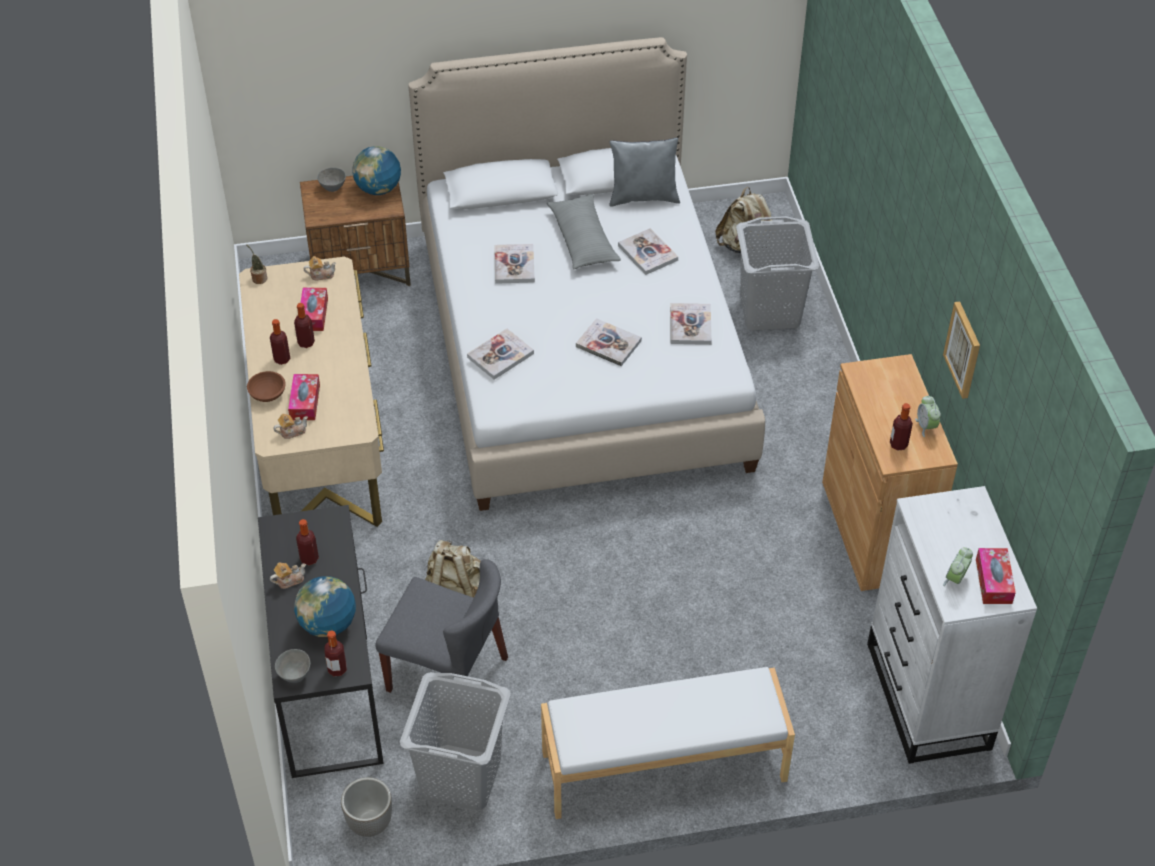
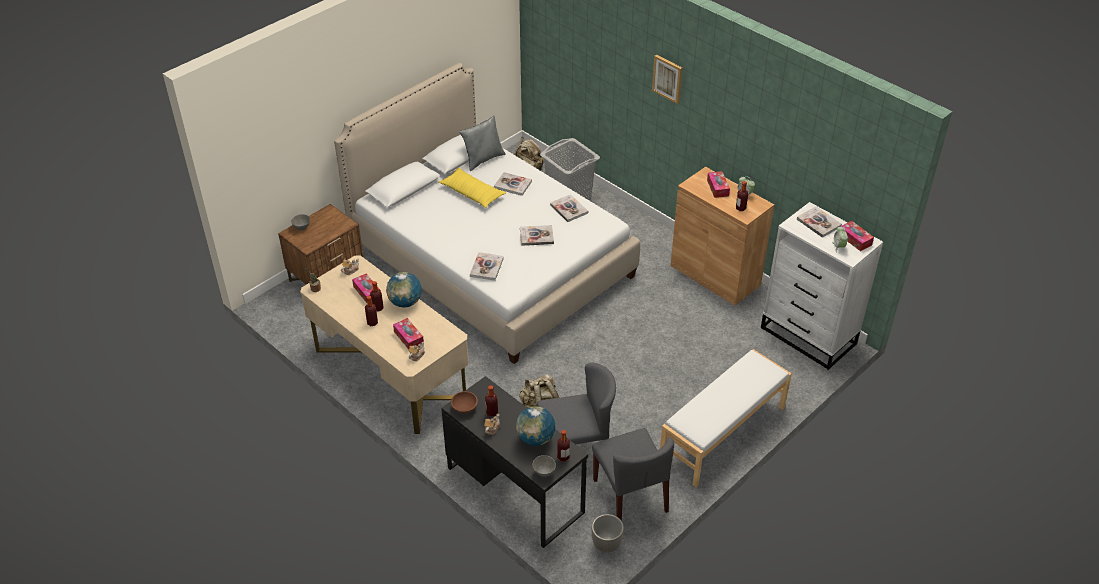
camera: 35 degrees left, 5 degrees down
brown bowl [247,371,286,402] -> brown bowl moved to [451,391,478,413]
globe [352,146,401,195] -> globe moved to [386,272,422,308]
grey laundry basket [400,672,511,810] -> grey chair [592,428,674,521]
book [494,244,535,284] -> book moved to [797,206,842,238]
grey pillow [547,194,621,269] -> yellow pillow [439,168,506,208]
picture [943,301,980,399] -> picture moved to [652,55,682,104]
none -> tissue box [707,171,730,198]

